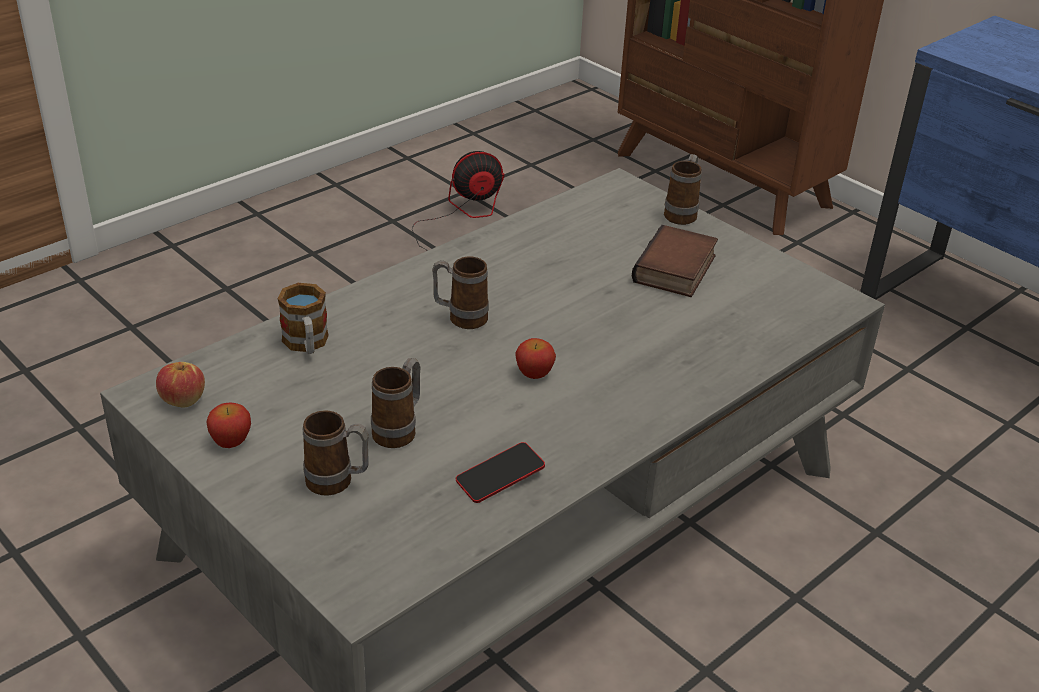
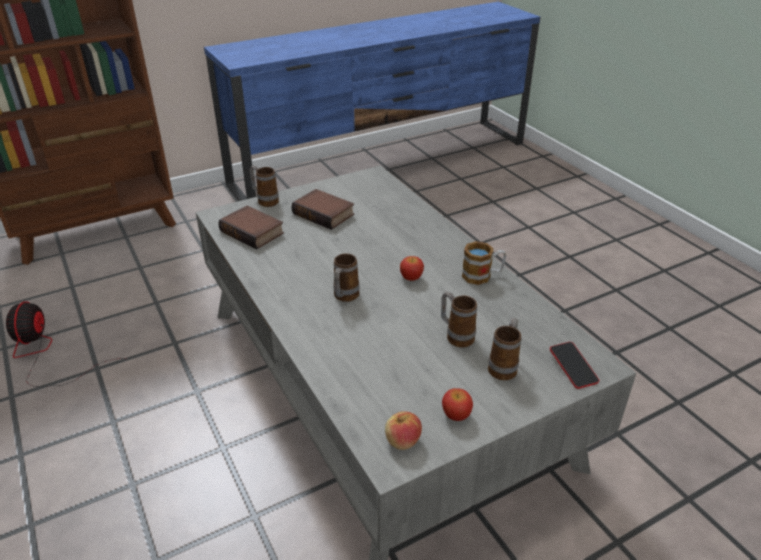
camera: 75 degrees left, 0 degrees up
mug [278,283,329,354] -> mug moved to [462,241,506,285]
phone [456,442,545,503] -> phone moved to [550,342,599,389]
none -> book [218,205,284,249]

